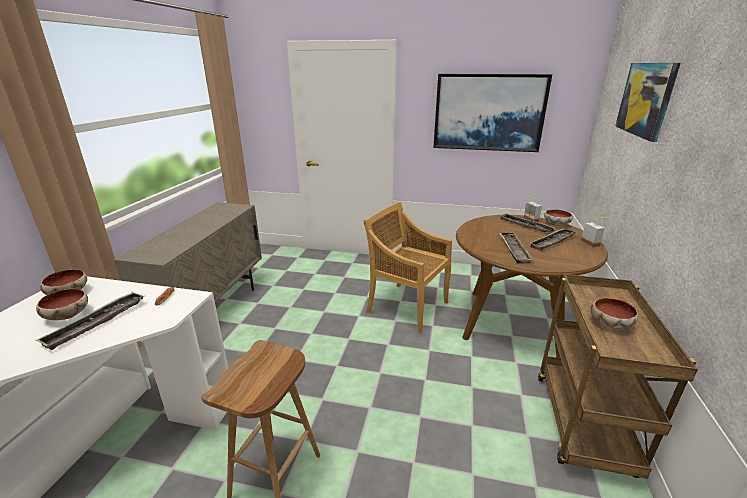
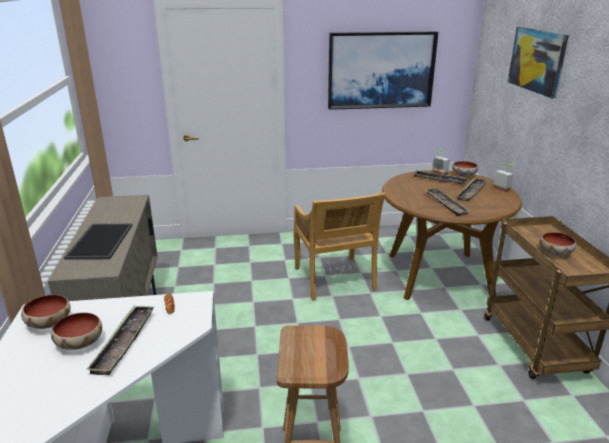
camera: 20 degrees left, 0 degrees up
beige chair [363,201,452,333] -> beige chair turned 120 degrees counterclockwise [294,192,385,301]
none -> tray [64,224,133,260]

